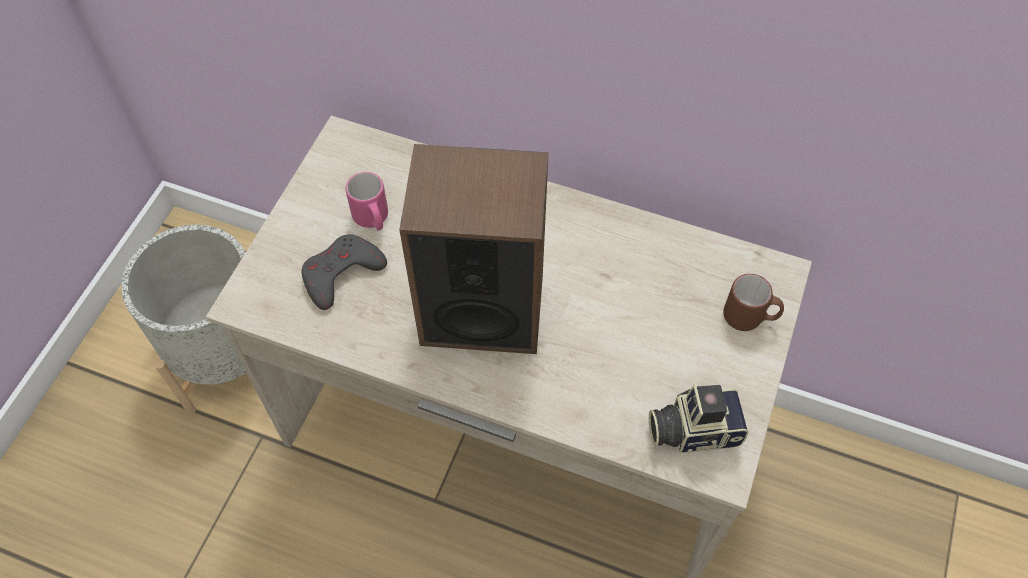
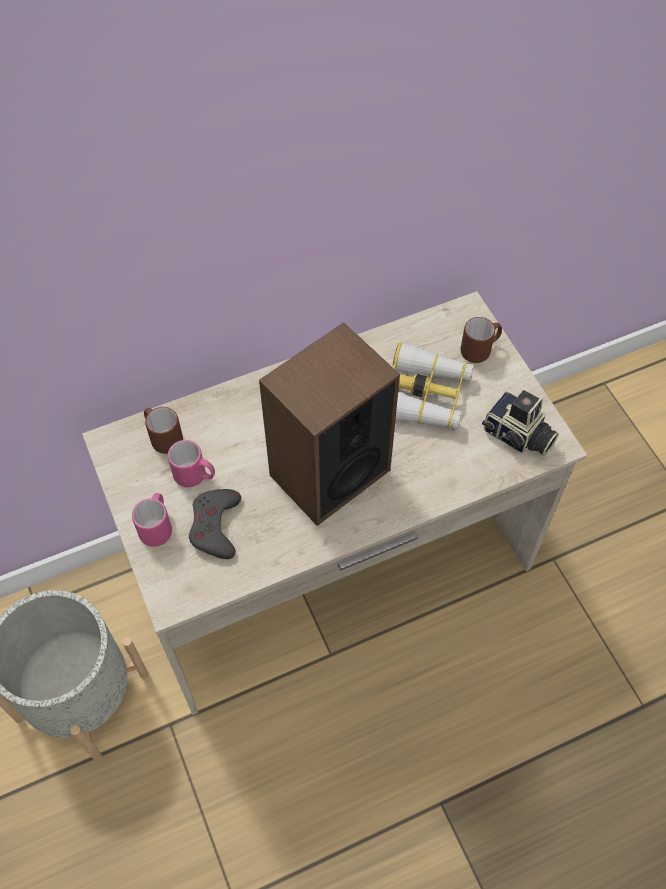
camera: 45 degrees left, 0 degrees up
camera [649,384,749,454] -> camera turned 90 degrees counterclockwise [482,390,559,456]
none -> pink mug [132,493,172,547]
none -> brown mug [144,407,183,454]
none -> binoculars [393,342,474,430]

